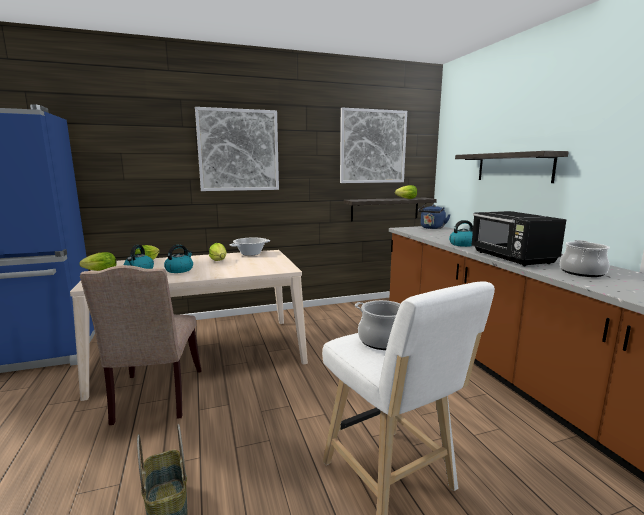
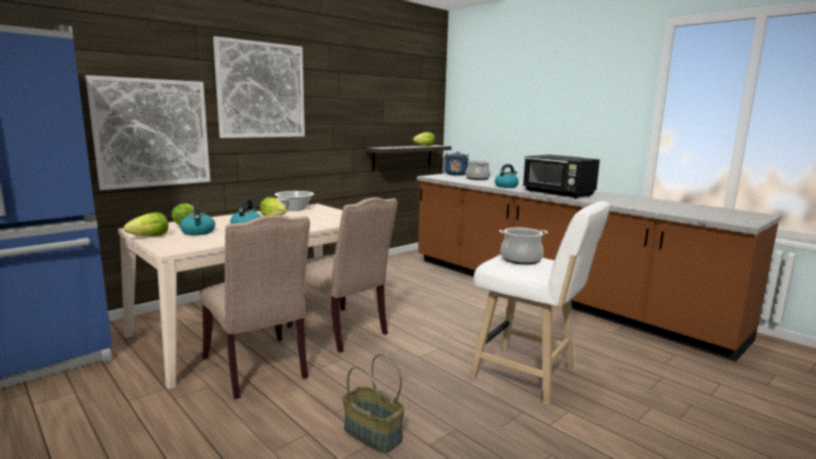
camera: 25 degrees left, 0 degrees up
picture [340,108,407,183] -> picture moved to [86,75,210,190]
shelf [455,151,569,183] -> none
cooking pot [560,240,610,277] -> cooking pot moved to [466,160,491,180]
none -> beige chair [287,197,398,353]

